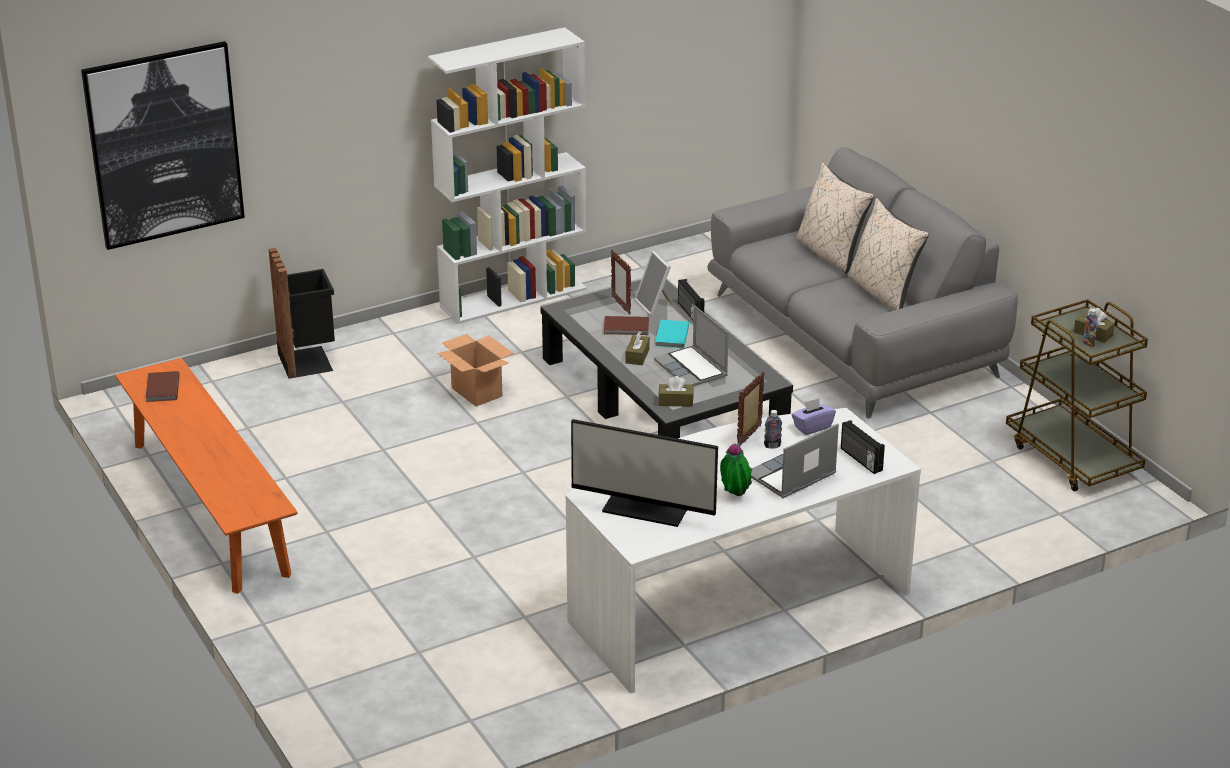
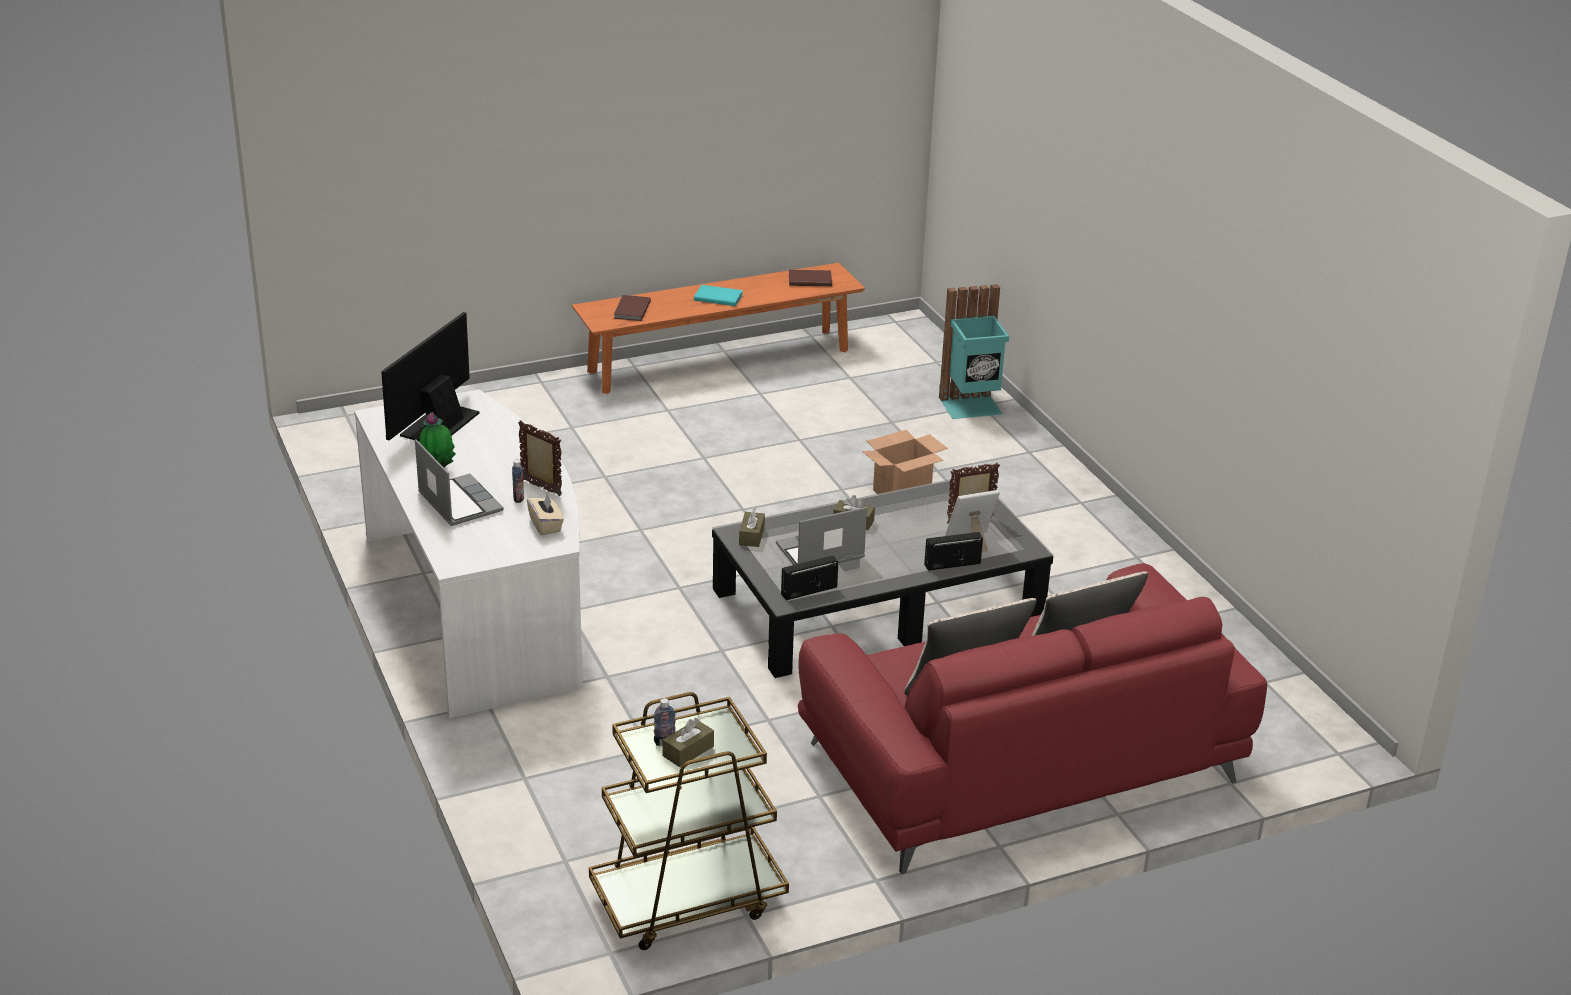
camera: 95 degrees right, 0 degrees up
picture [81,41,245,250] -> none
black trash can [269,248,335,379] -> turquoise trash can [939,284,1009,419]
white bookcase [428,27,587,324] -> none
brown book [604,316,649,335] -> brown book moved to [614,295,651,321]
turquoise book [655,320,689,348] -> turquoise book moved to [694,285,743,306]
grey sofa [707,147,1018,419] -> red sofa [798,563,1267,874]
purple tissue box [791,398,836,435] -> beige tissue box [527,494,564,535]
radio [841,420,885,474] -> radio moved to [781,555,838,600]

